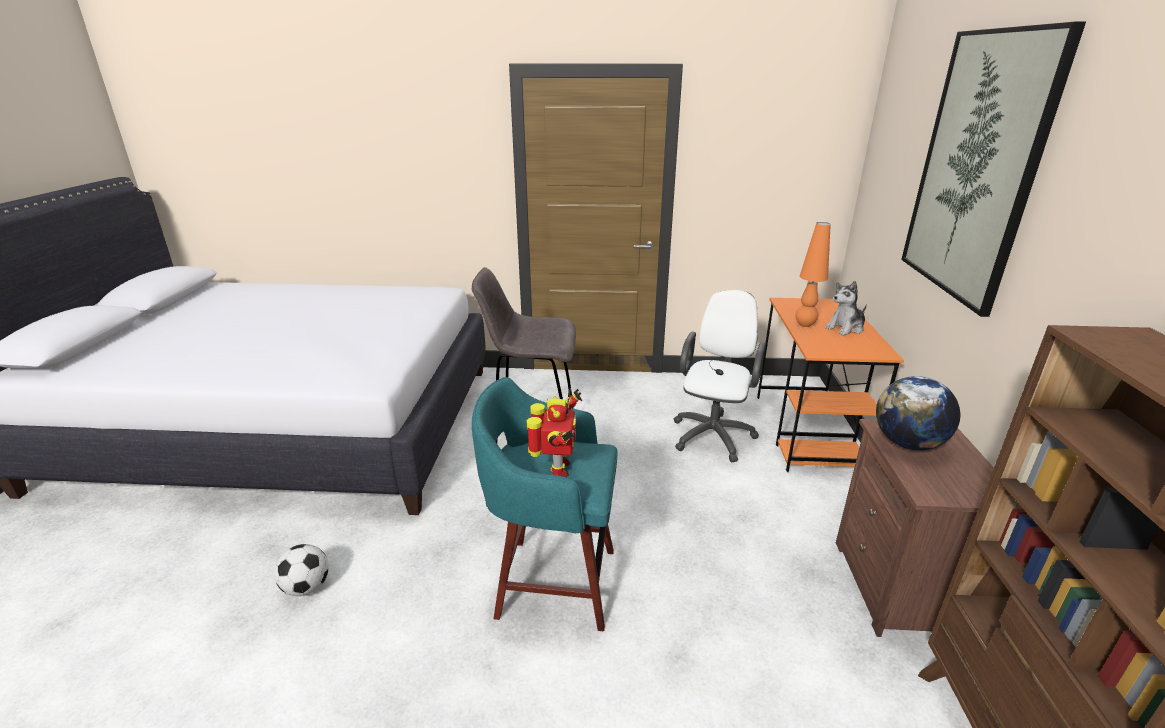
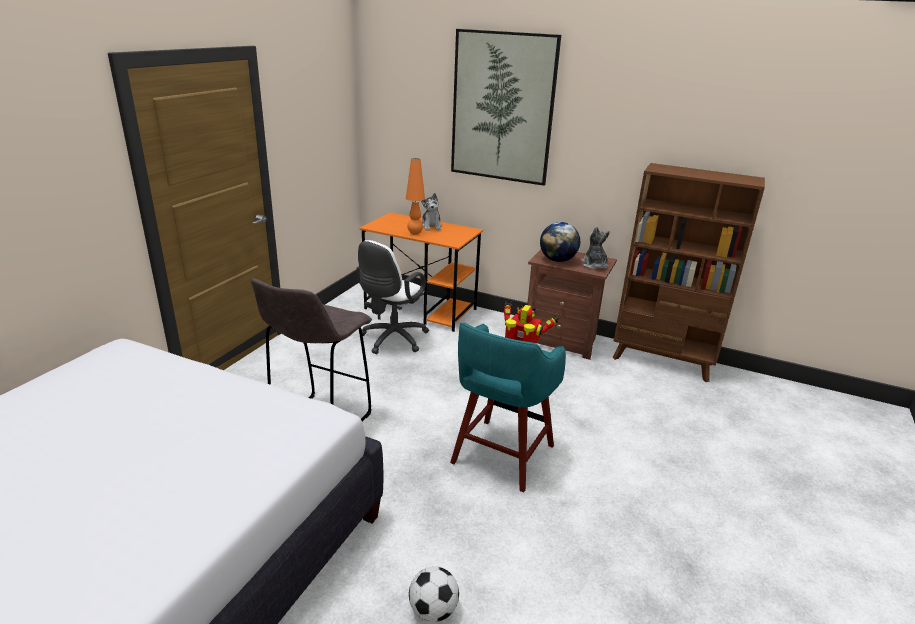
camera: 70 degrees left, 0 degrees up
white office chair [673,290,766,462] -> white office chair turned 105 degrees counterclockwise [357,240,429,354]
none -> plush toy [581,226,610,269]

